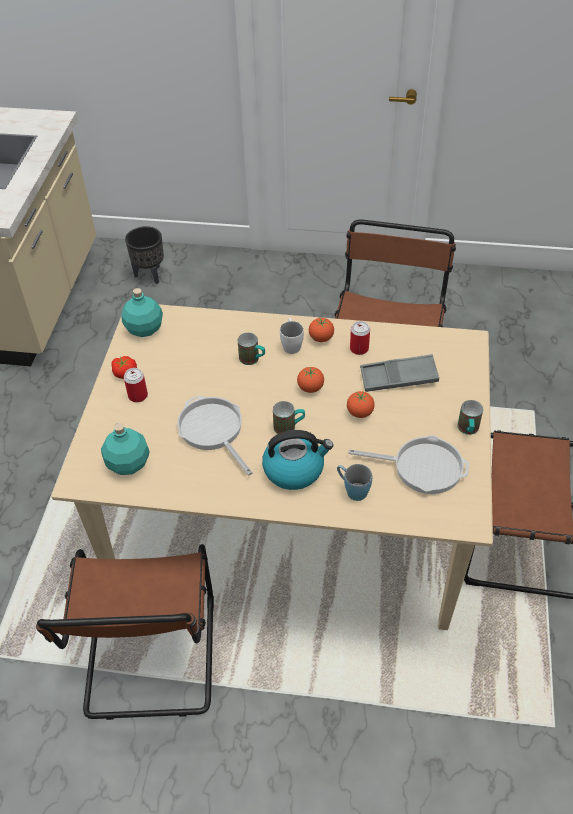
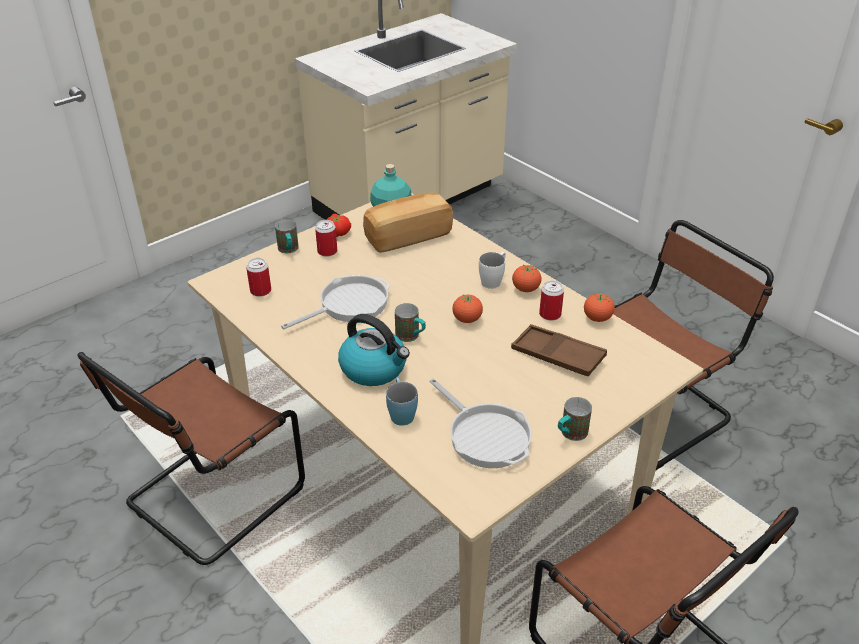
camera: 40 degrees right, 10 degrees down
turquoise bottle [101,423,150,475] -> can [246,258,271,297]
black planter [125,226,164,284] -> none
frying pan [178,396,253,475] -> frying pan turned 45 degrees clockwise [281,275,390,330]
mug [238,333,265,365] -> mug moved to [275,219,299,253]
tomato [347,391,375,418] -> tomato moved to [584,293,615,322]
grey tray [360,354,439,392] -> brown tray [511,324,607,376]
none -> bread [363,193,453,253]

